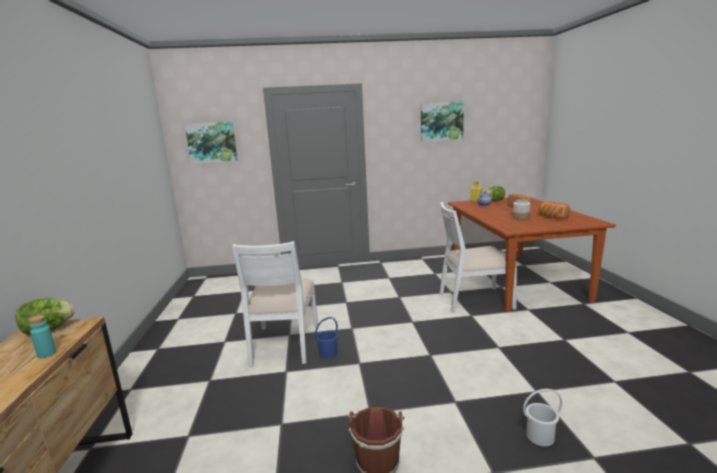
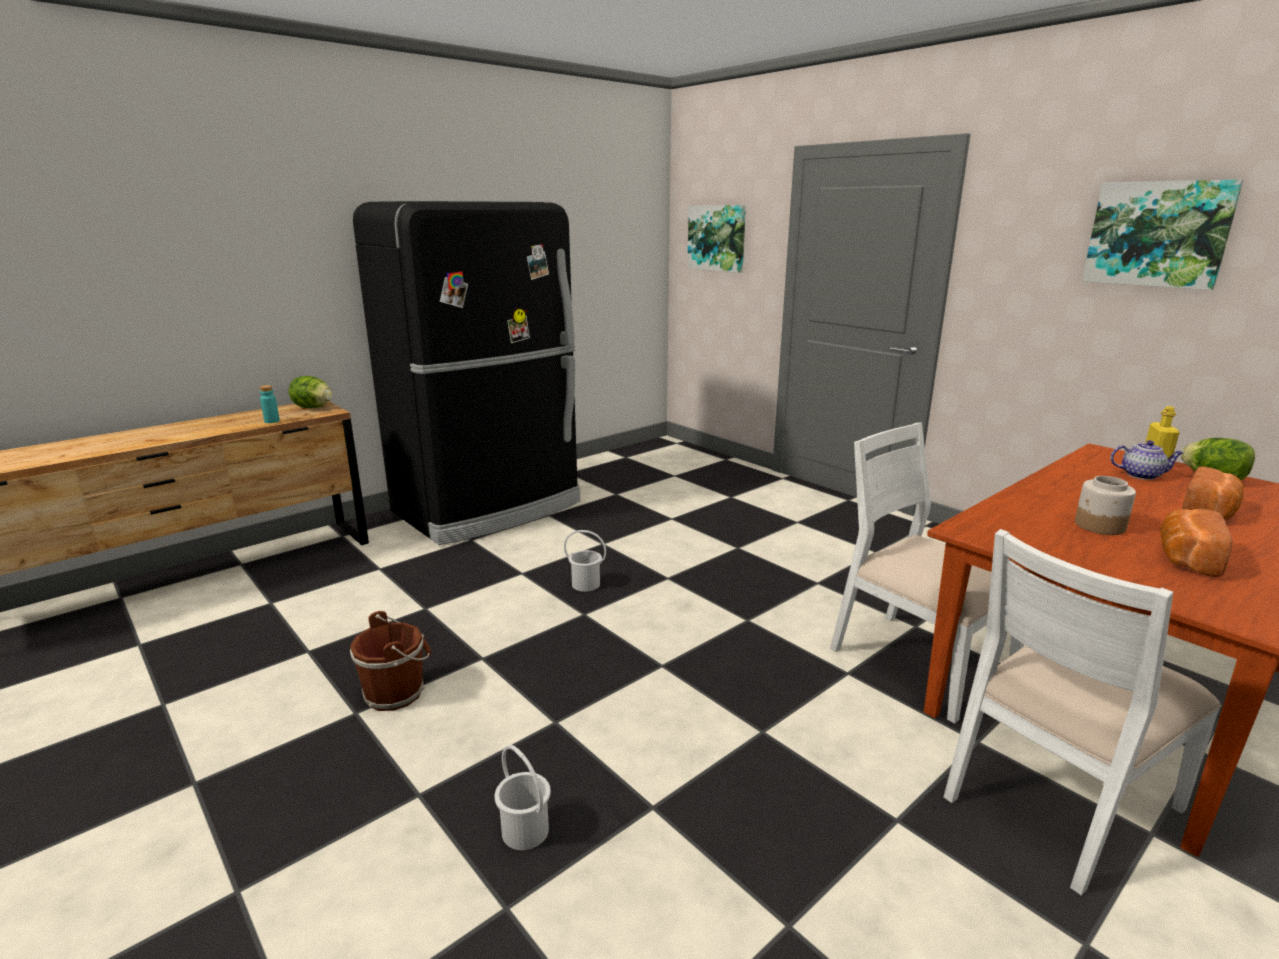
camera: 55 degrees right, 5 degrees up
white chair [232,241,318,366] -> white chair moved to [943,529,1221,895]
blue bucket [315,317,338,359] -> white bucket [564,530,606,592]
none -> black fridge [353,201,581,545]

